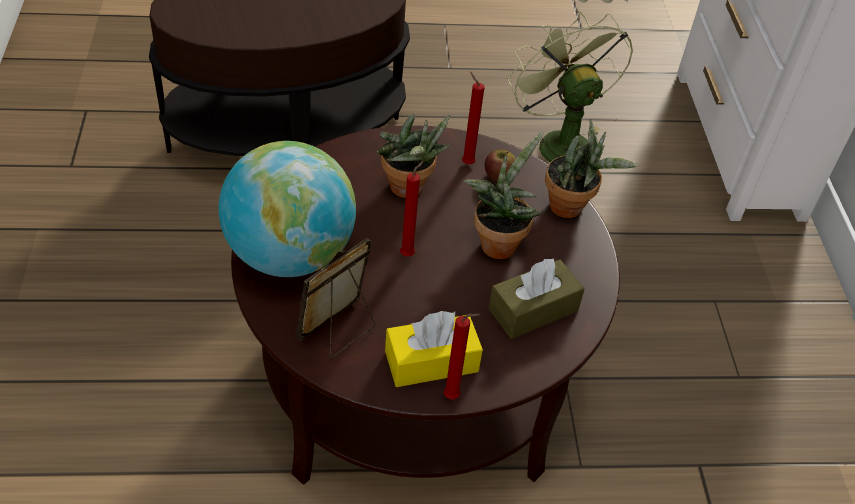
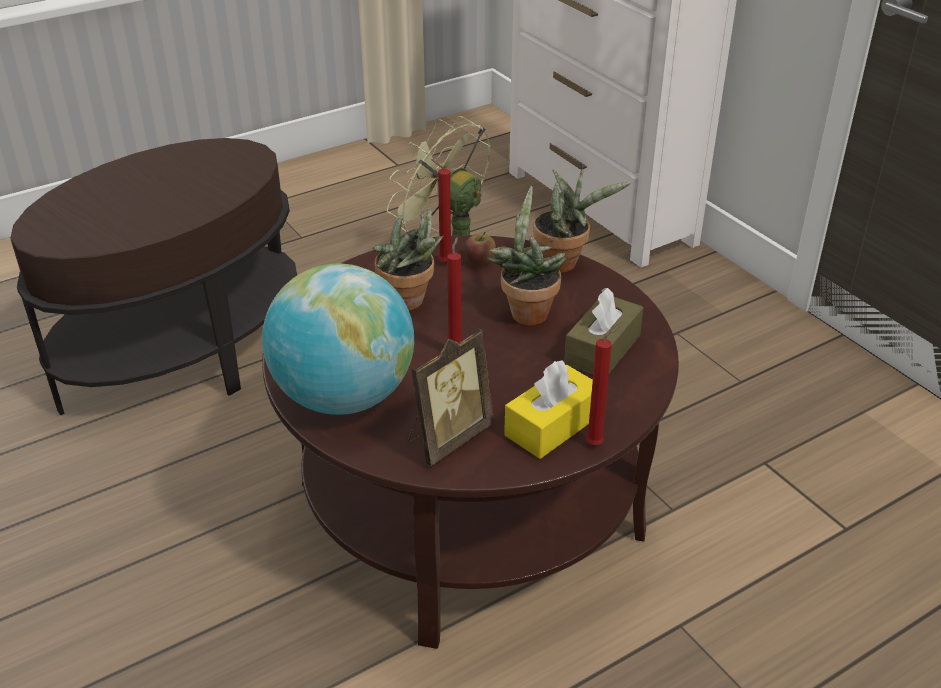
camera: 25 degrees left, 10 degrees down
picture frame [296,238,375,358] -> picture frame turned 150 degrees counterclockwise [408,329,494,466]

